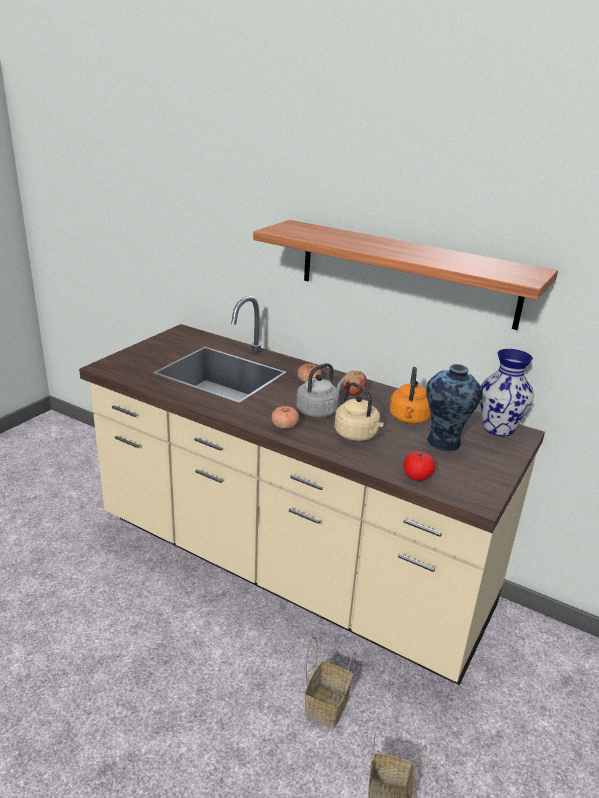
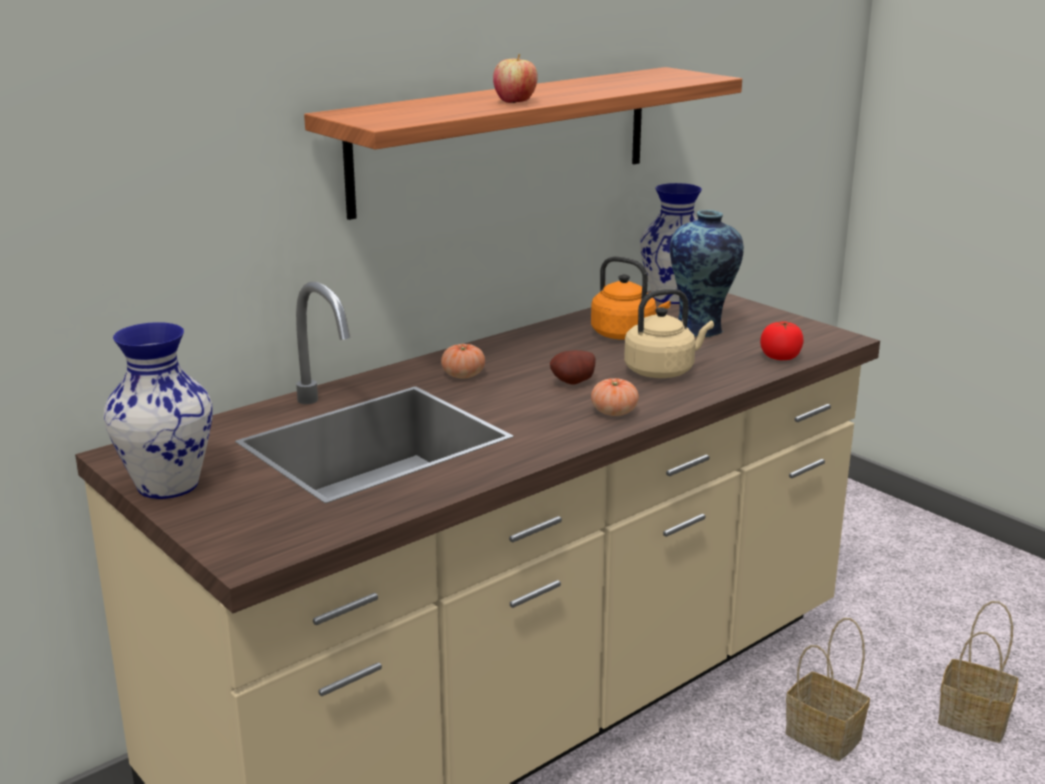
camera: 70 degrees left, 5 degrees down
grey kettle [296,363,346,418] -> potato [550,350,596,385]
apple [343,371,367,395] -> apple moved to [493,54,538,103]
none -> vase [103,322,213,499]

